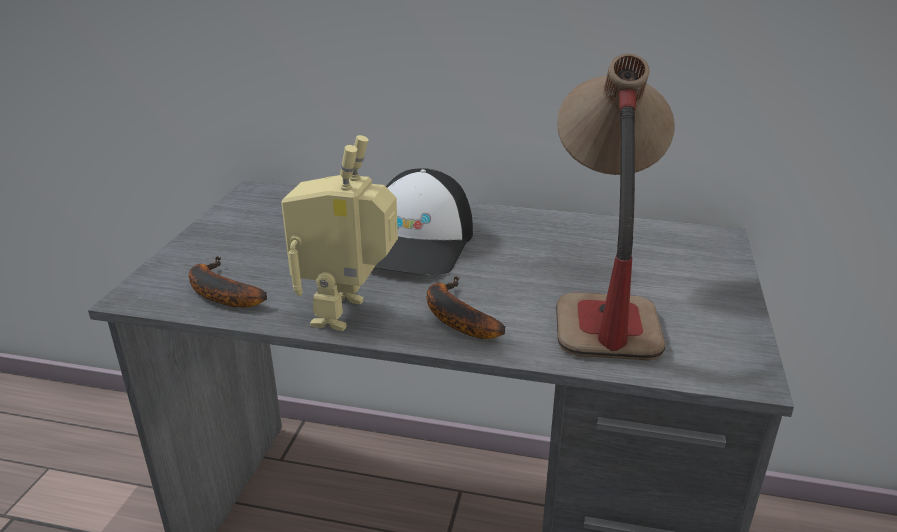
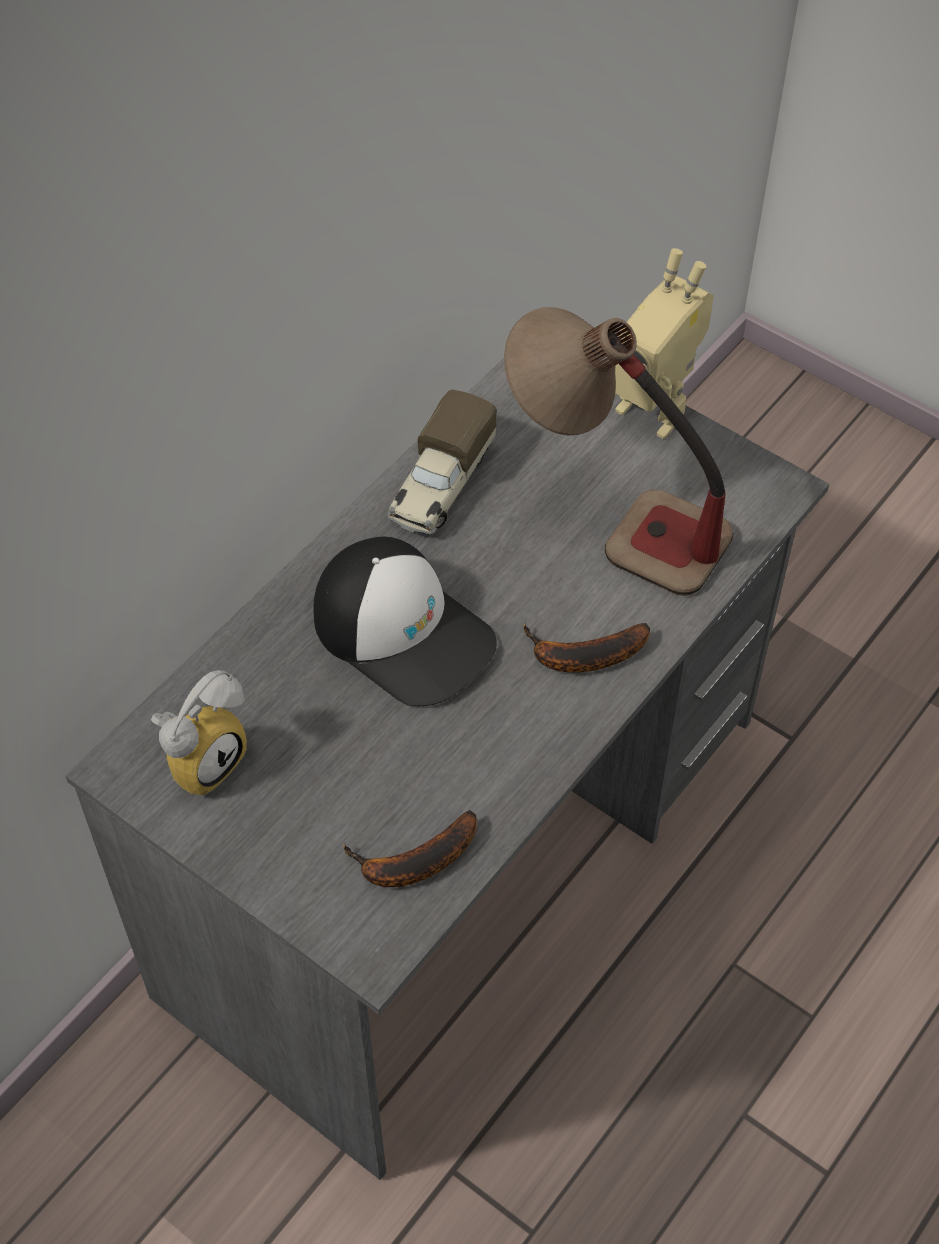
camera: 65 degrees left, 25 degrees up
toy robot [281,135,398,331] -> toy robot moved to [615,248,714,439]
none -> alarm clock [151,670,247,796]
none -> toy truck [387,389,497,534]

